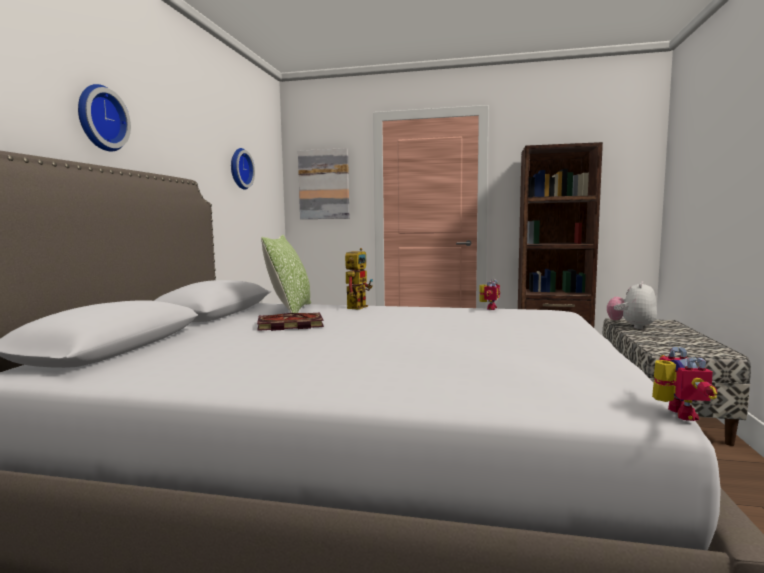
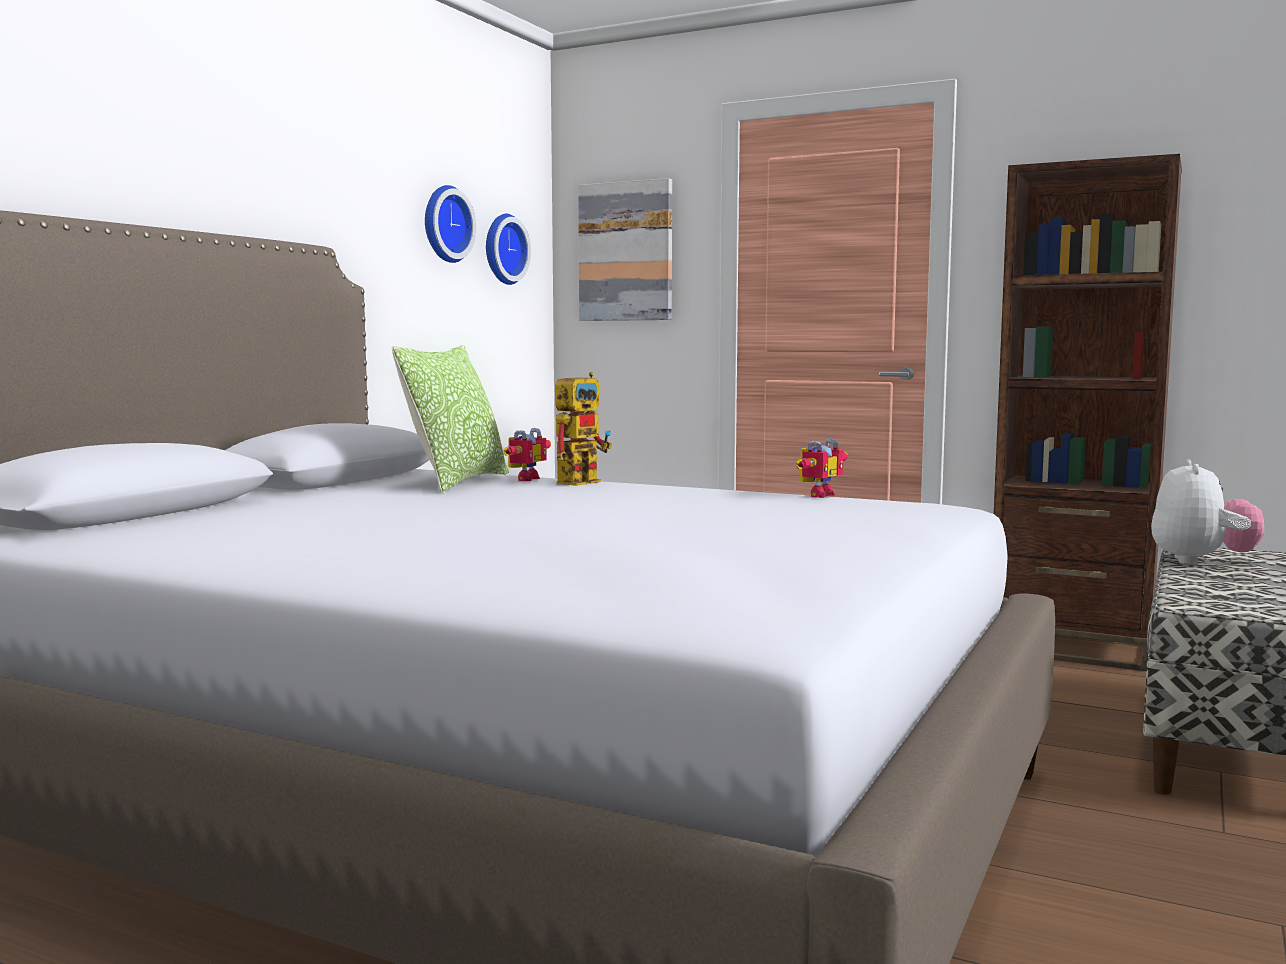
camera: 15 degrees right, 0 degrees up
wall clock [78,84,131,151] -> wall clock moved to [486,214,531,285]
book [257,313,324,331] -> none
plush toy [607,281,657,329] -> plush toy turned 150 degrees clockwise [1151,460,1264,565]
toy robot [652,347,717,421] -> toy robot moved to [503,428,551,481]

